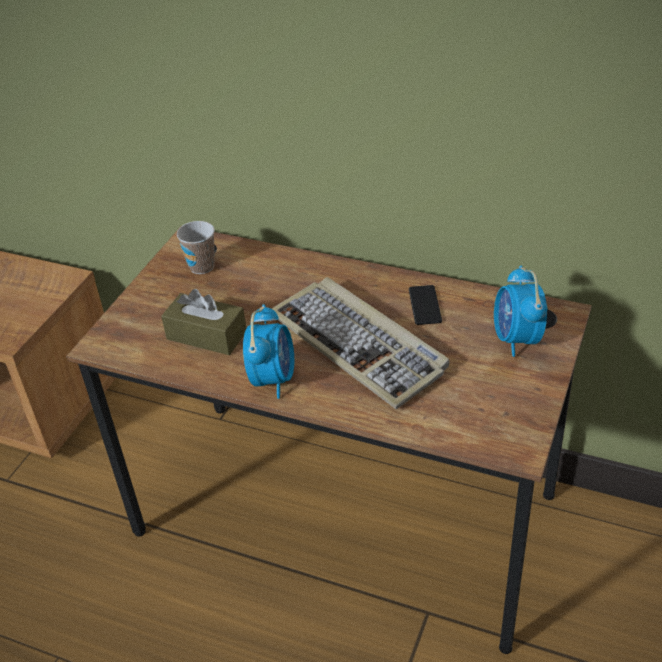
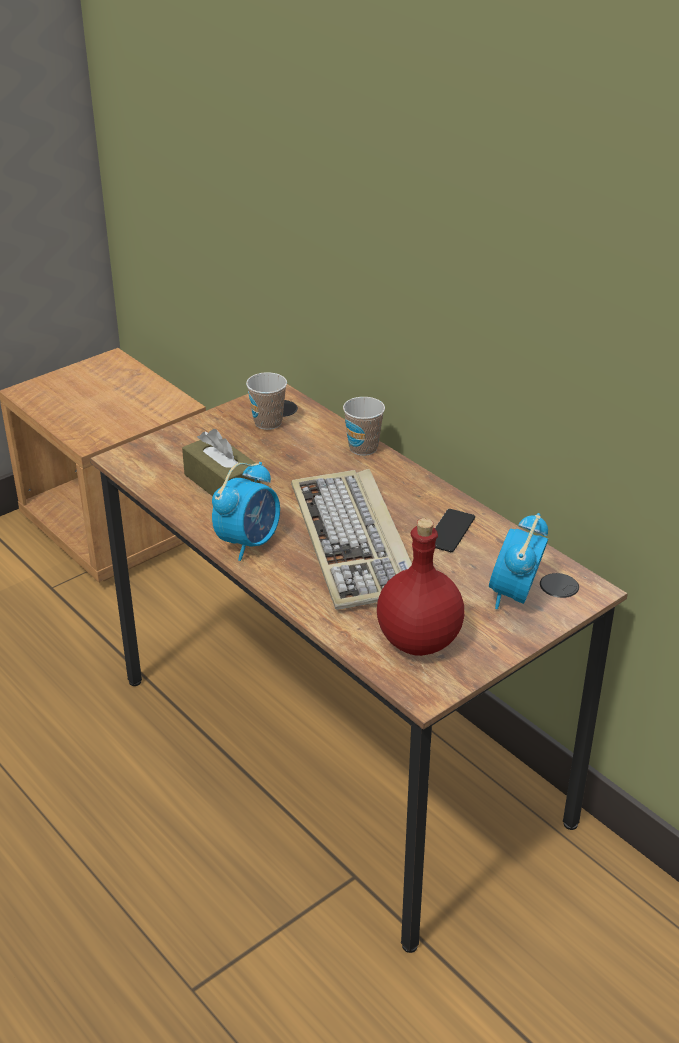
camera: 25 degrees right, 5 degrees down
none -> cup [343,397,385,456]
none -> red bottle [377,518,464,656]

